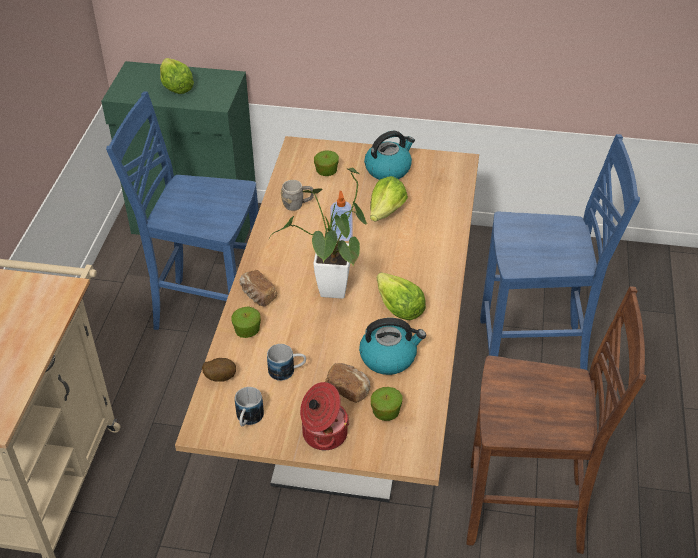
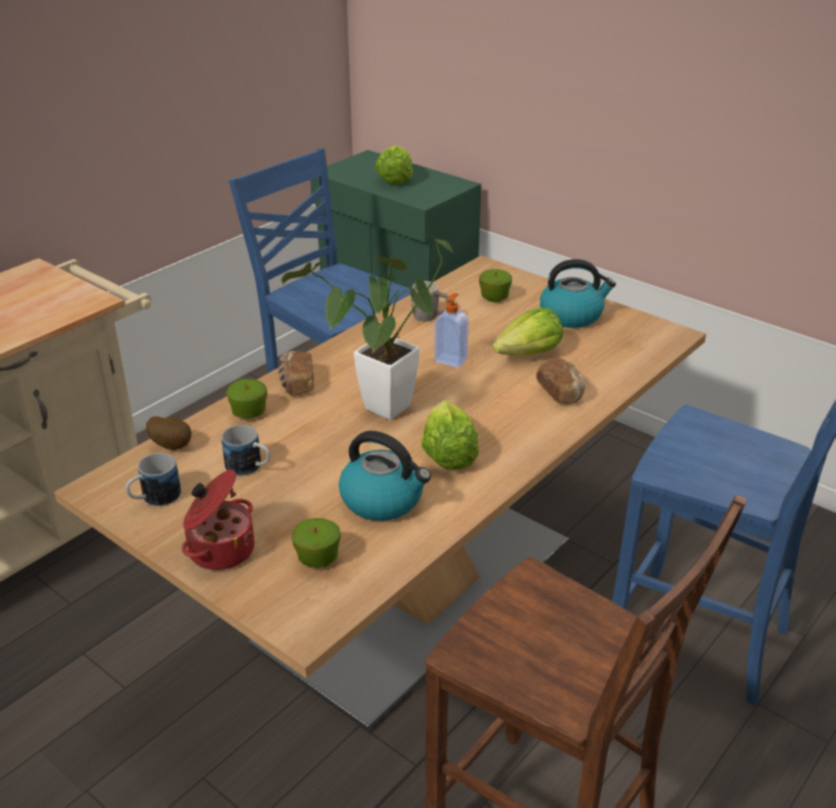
camera: 30 degrees right, 10 degrees down
bread [325,363,370,403] -> bread moved to [536,358,586,404]

